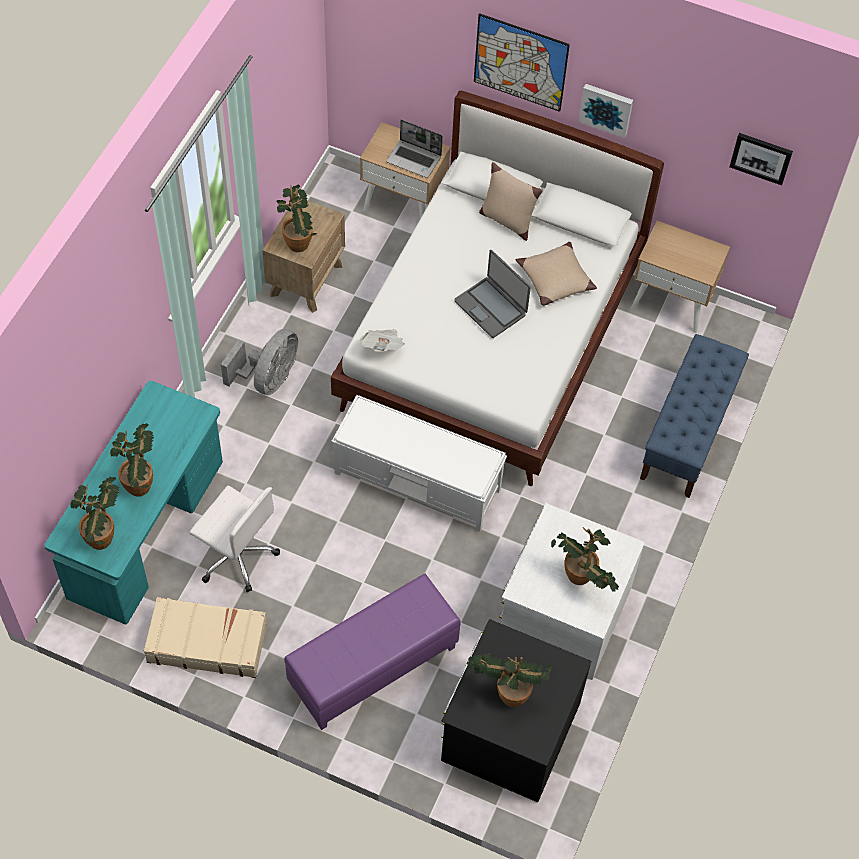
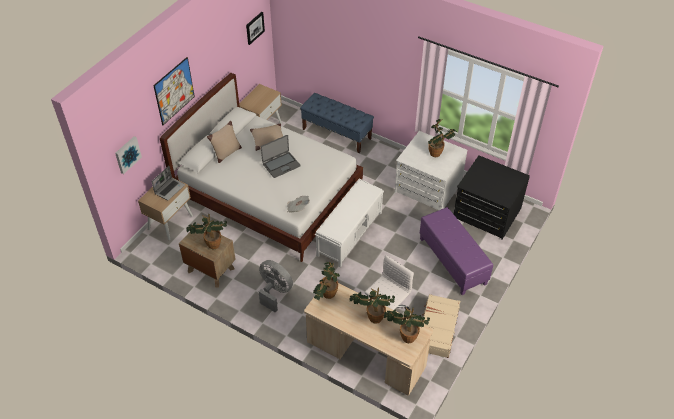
camera: 80 degrees left, 10 degrees down
turquoise desk [45,381,223,625] -> beige desk [304,283,433,396]
potted plant [467,653,551,707] -> potted plant moved to [313,262,340,300]
picture [578,84,633,138] -> picture moved to [115,136,142,174]

